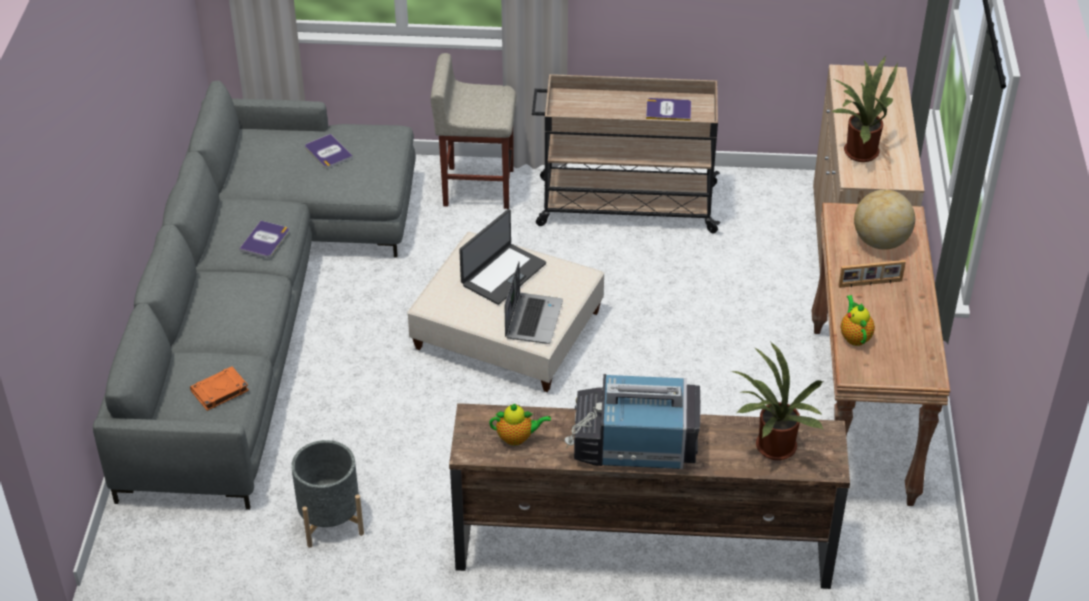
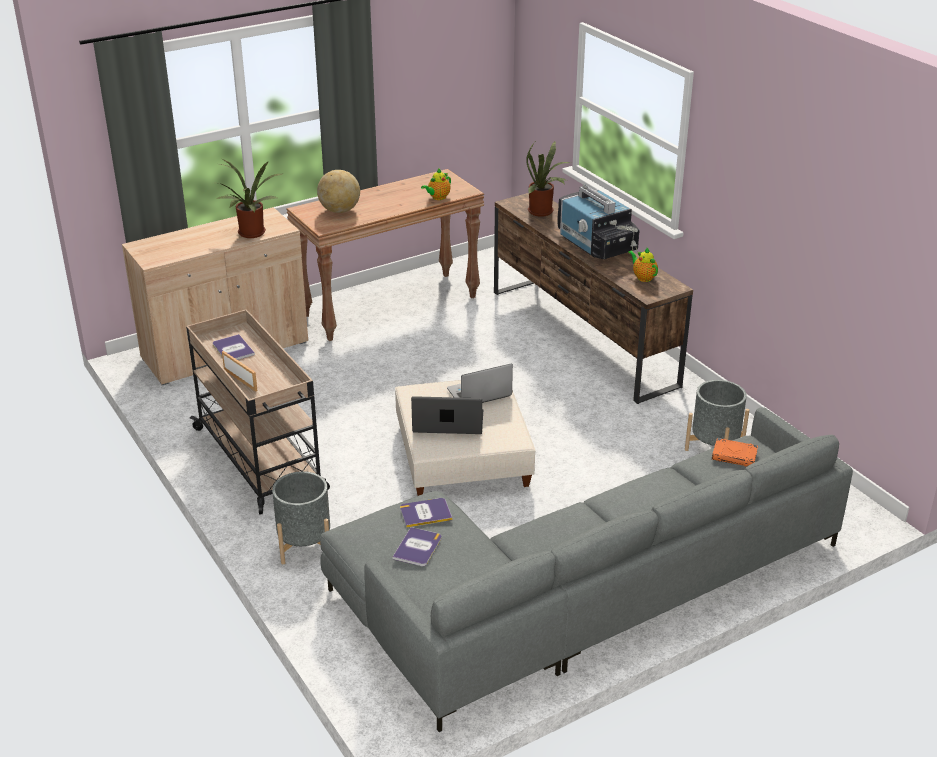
camera: 125 degrees left, 10 degrees down
book [239,221,289,258] -> book moved to [400,498,452,528]
beige stool [431,53,516,209] -> grey planter [272,471,330,564]
picture frame [838,260,906,288] -> picture frame moved to [222,351,258,392]

